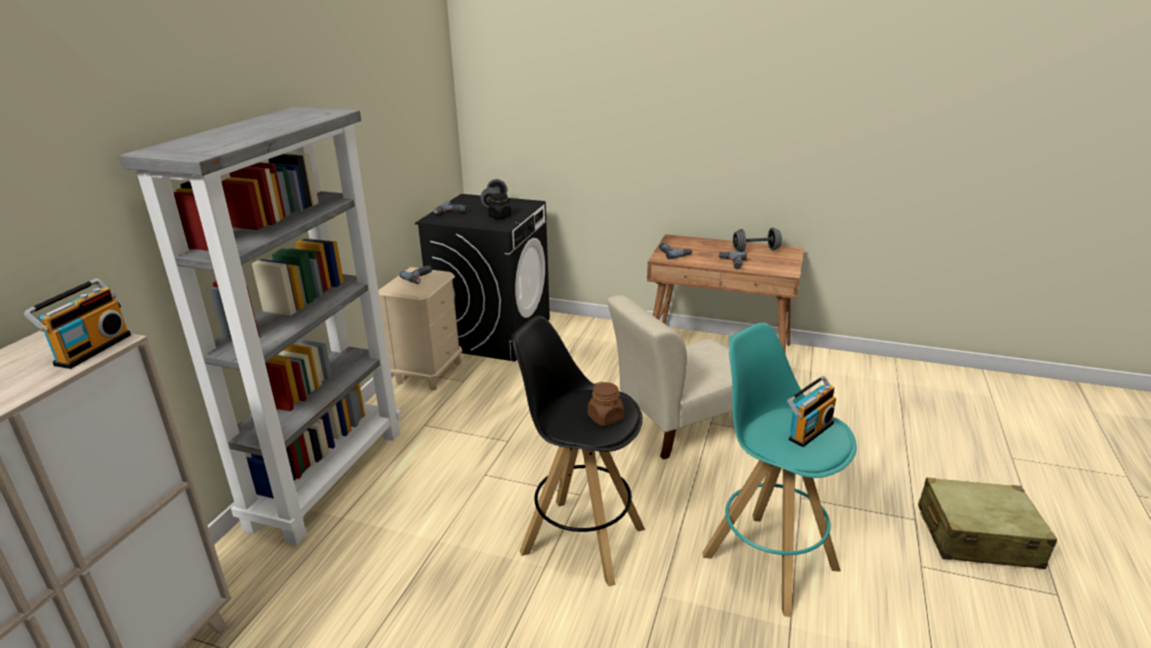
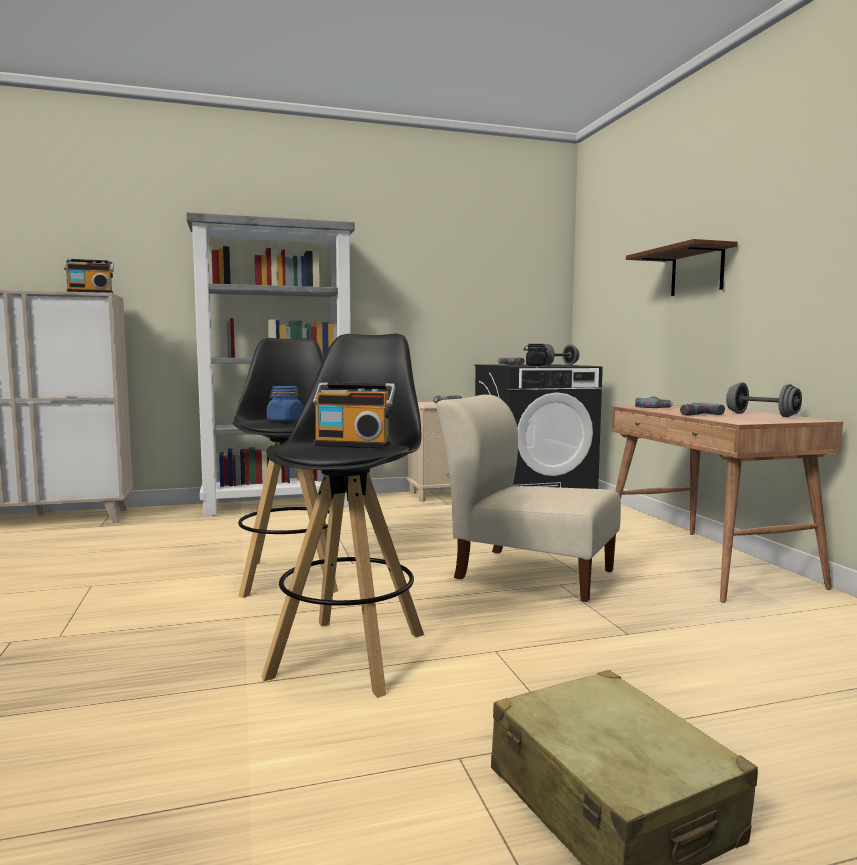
camera: 55 degrees right, 20 degrees down
brown jar [588,381,624,426] -> blue jar [267,386,303,422]
turquoise stool [702,323,857,617] -> black stool [261,334,424,698]
none -> brown shelf [626,239,737,296]

